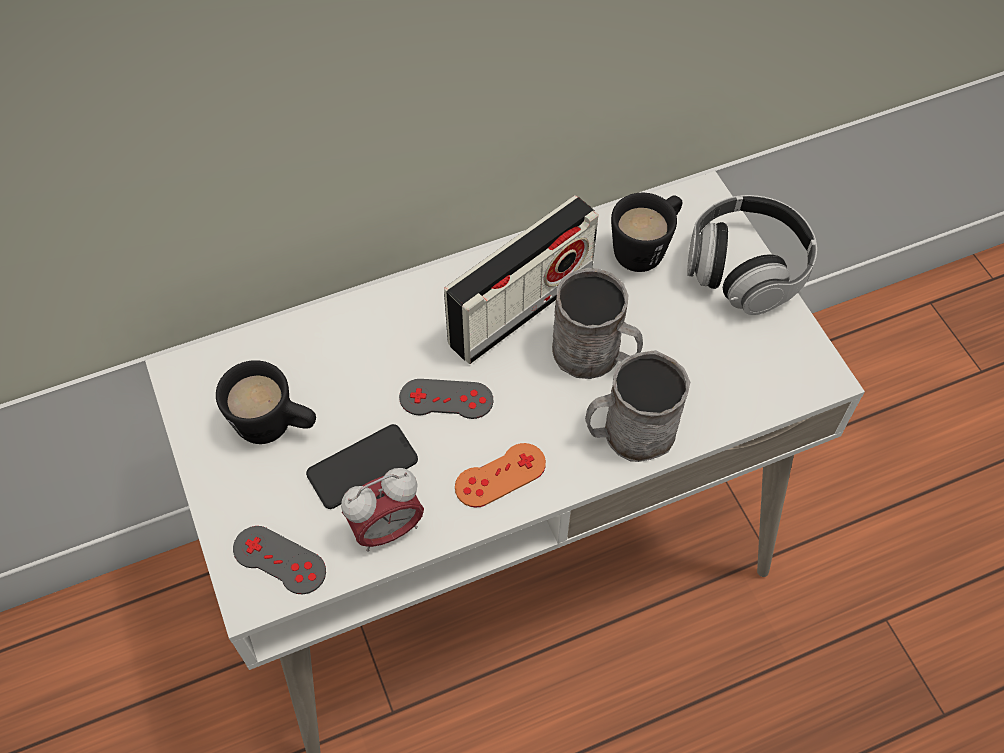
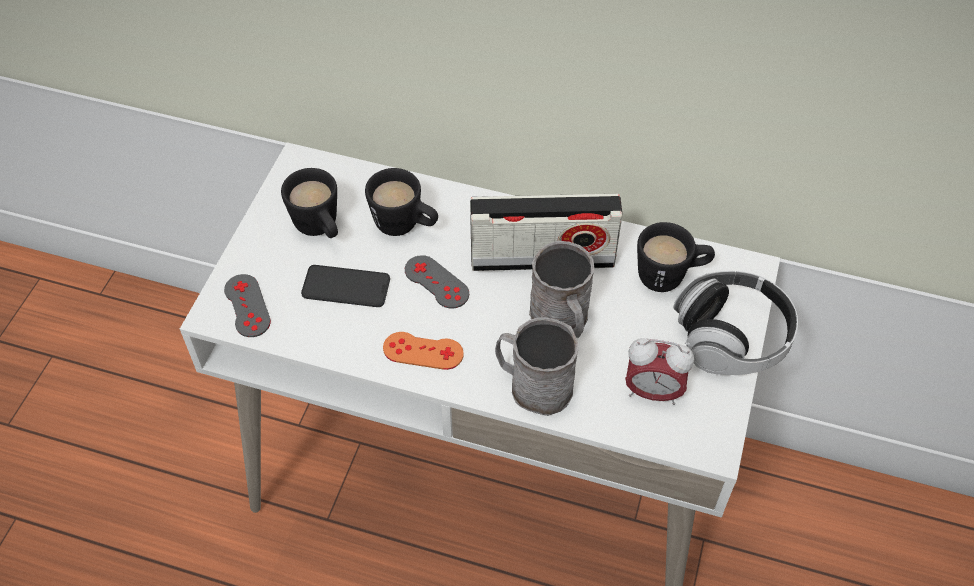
camera: 40 degrees right, 5 degrees down
alarm clock [341,468,424,552] -> alarm clock moved to [625,338,694,405]
none -> black mug [365,168,438,236]

